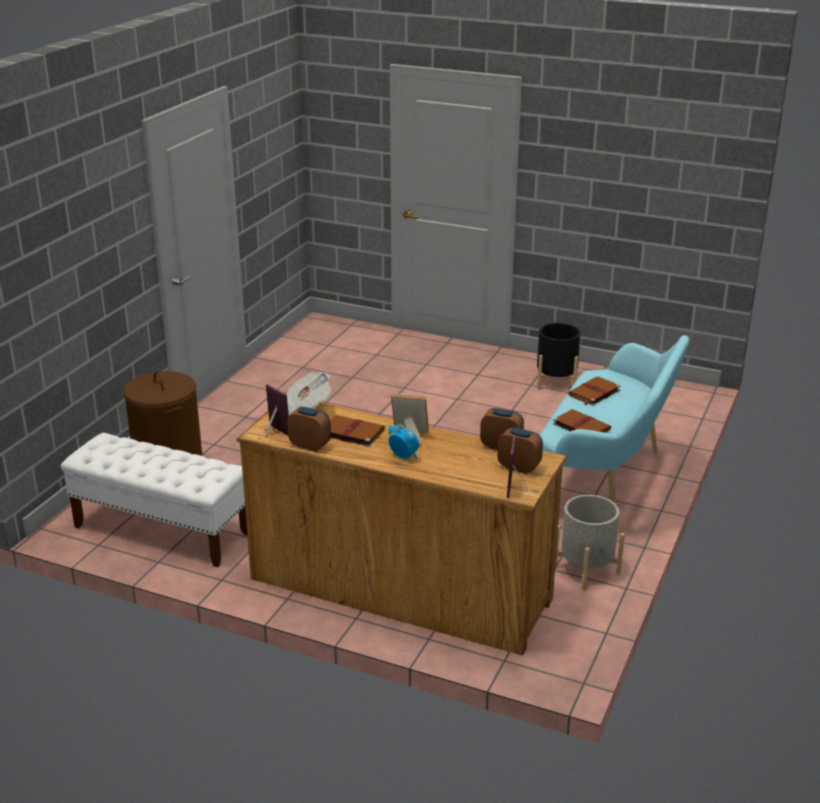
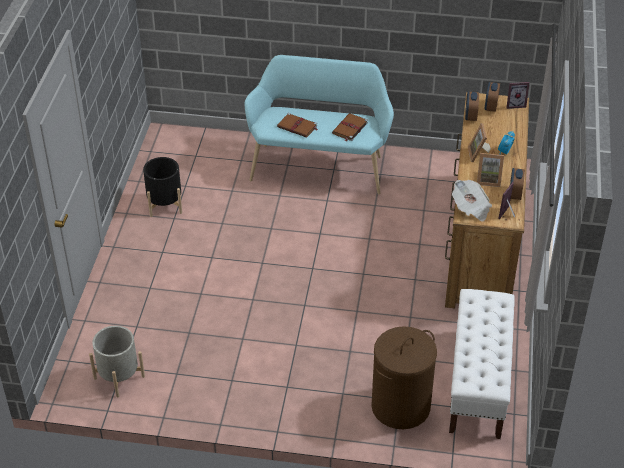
camera: 105 degrees left, 15 degrees up
brown book [330,415,385,447] -> picture frame [477,153,504,187]
grey planter [555,495,625,591] -> grey planter moved to [89,326,145,397]

